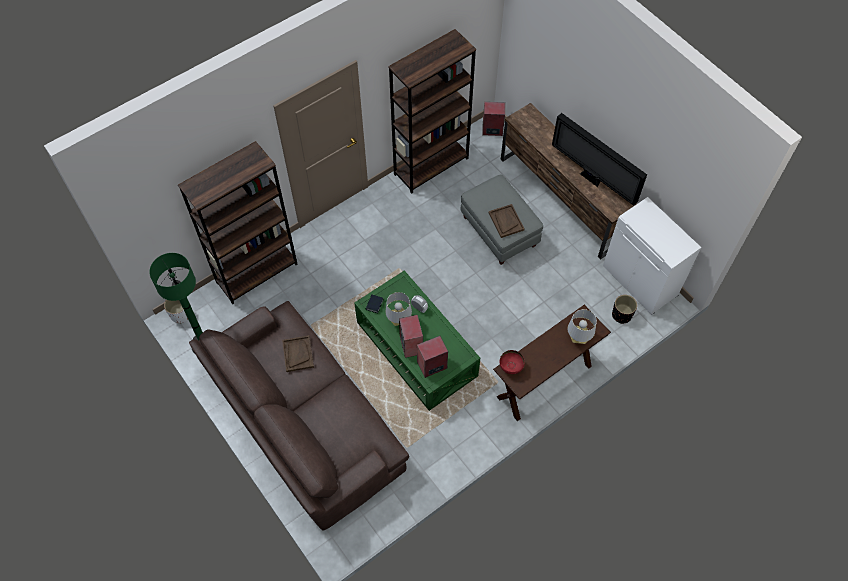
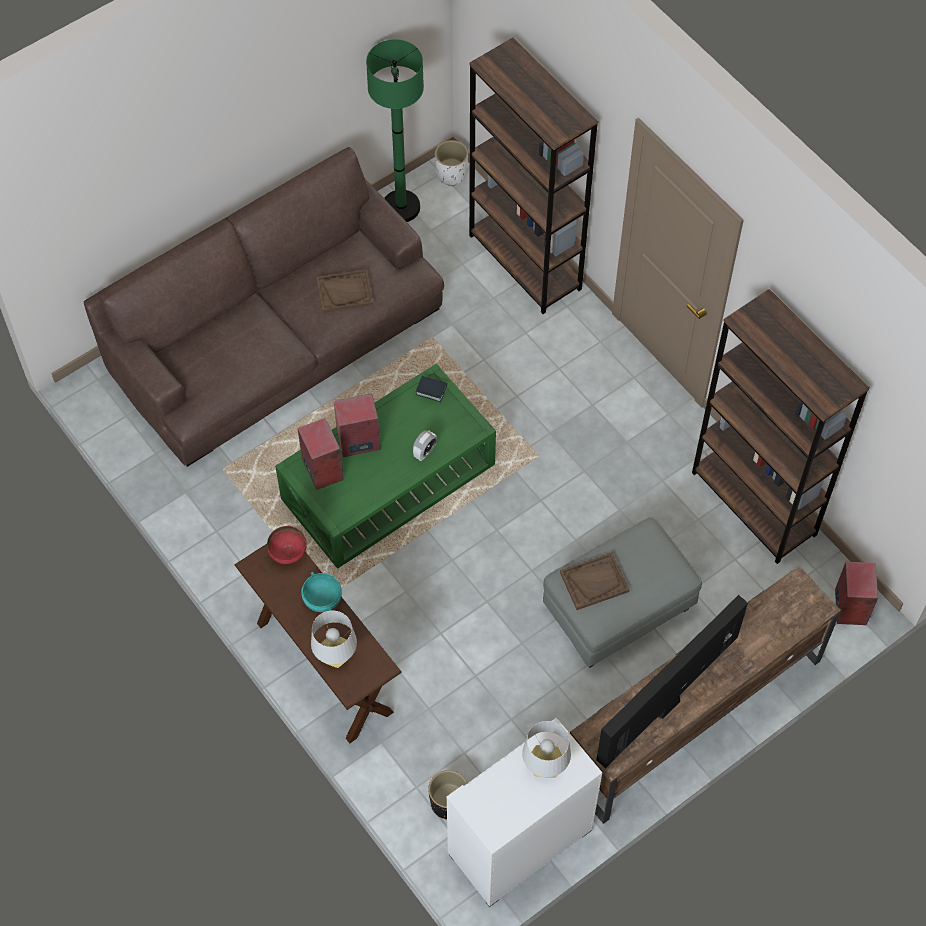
camera: 90 degrees right, 0 degrees up
grey table lamp [386,292,412,326] -> grey table lamp moved to [522,721,571,778]
none -> turquoise bowl [301,572,342,612]

